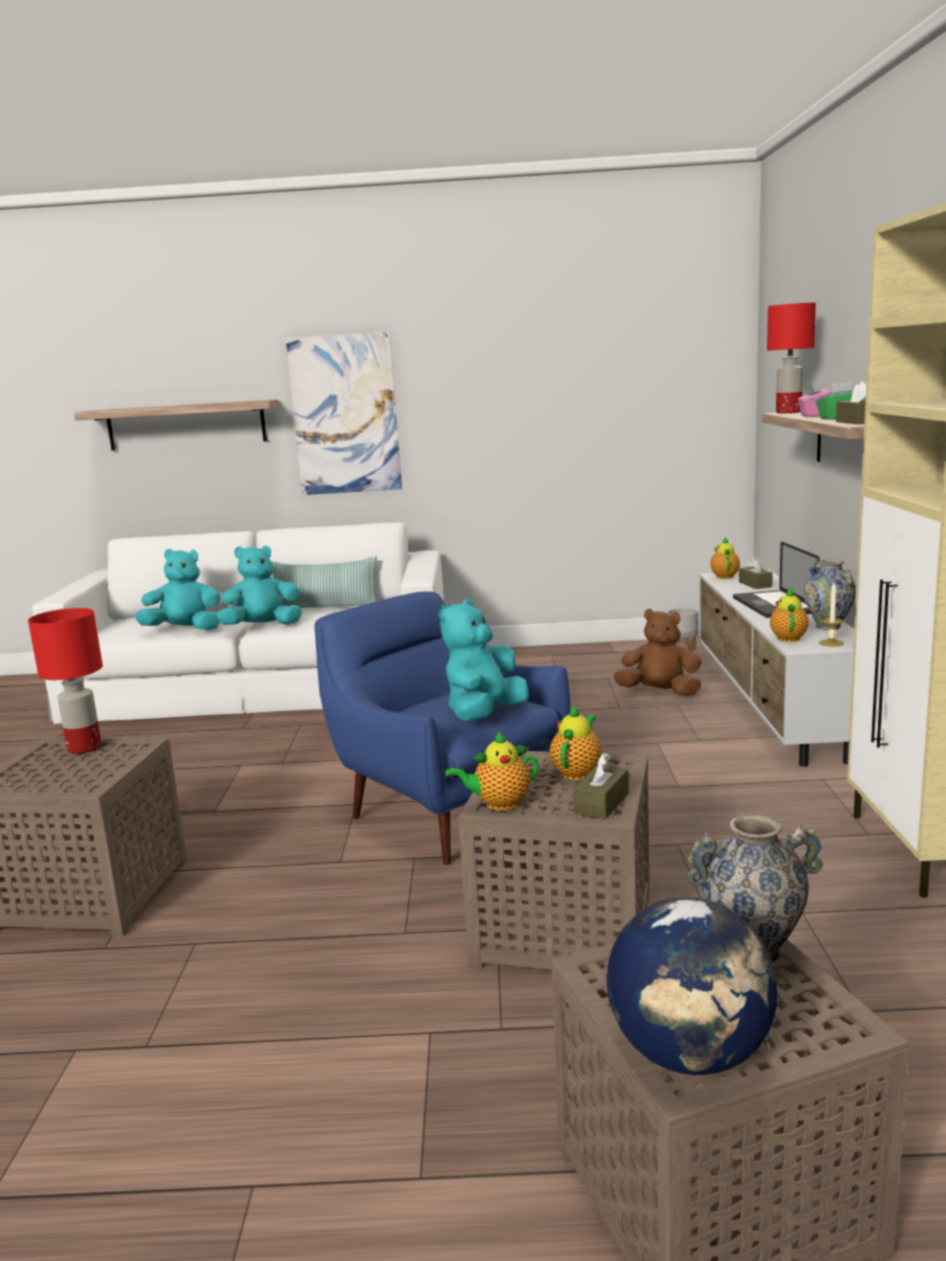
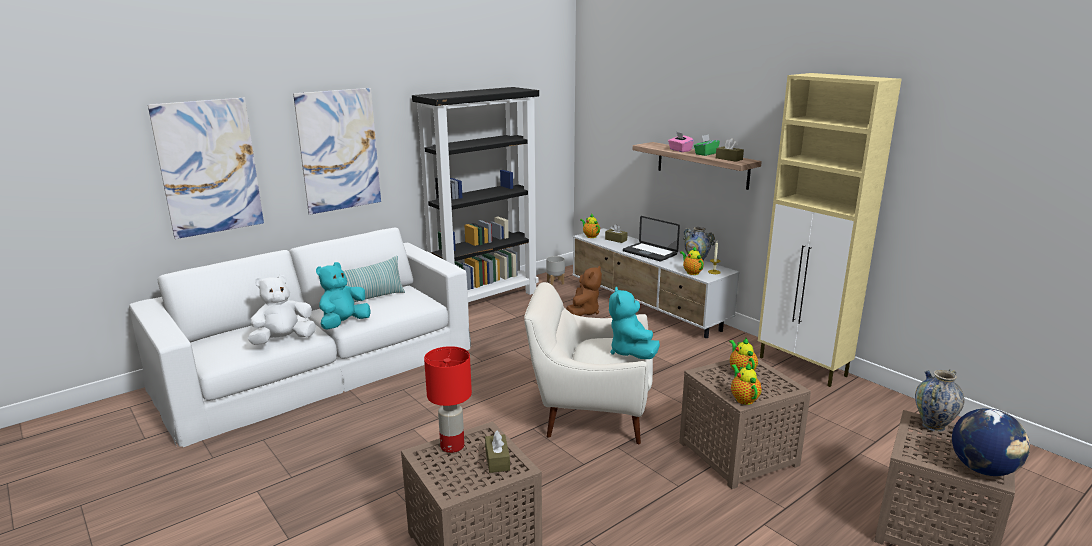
camera: 40 degrees left, 5 degrees up
shelf [74,399,278,451] -> picture [148,98,264,239]
turquoise plush toy [135,549,221,630] -> white plush toy [247,275,316,345]
blue armchair [314,591,570,865] -> white armchair [524,282,653,444]
teapot [446,731,538,810] -> teapot turned 135 degrees clockwise [731,362,761,405]
brown tissue box [573,753,629,819] -> brown tissue box moved to [485,430,510,473]
brown plush toy [613,609,702,696] -> brown plush toy turned 135 degrees clockwise [566,266,602,316]
red table lamp [767,303,816,413] -> none
none -> black bookcase [412,87,539,302]

